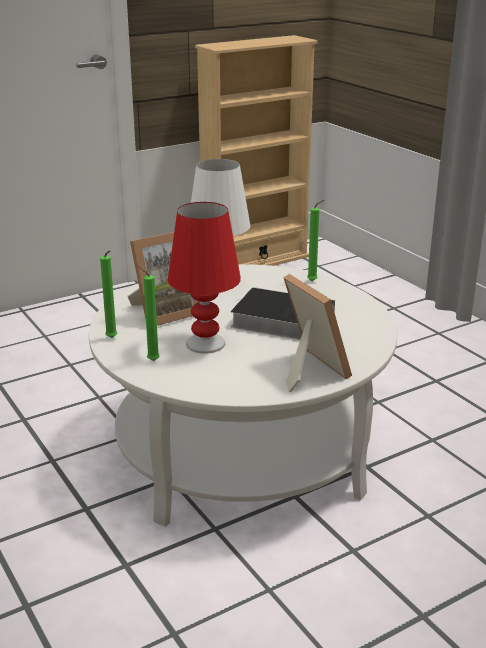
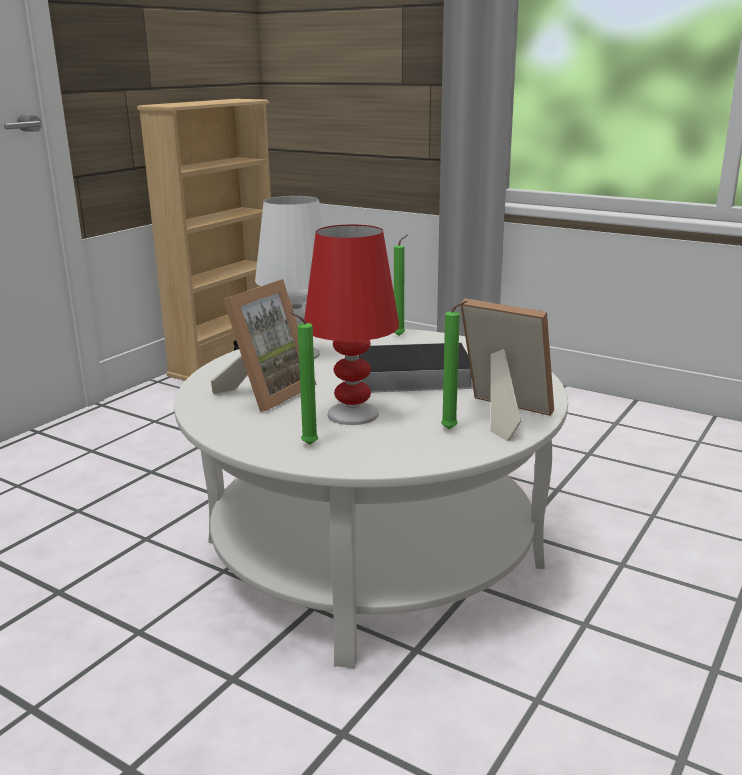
camera: 25 degrees left, 5 degrees down
green candle [100,250,117,338] -> green candle moved to [441,301,467,429]

